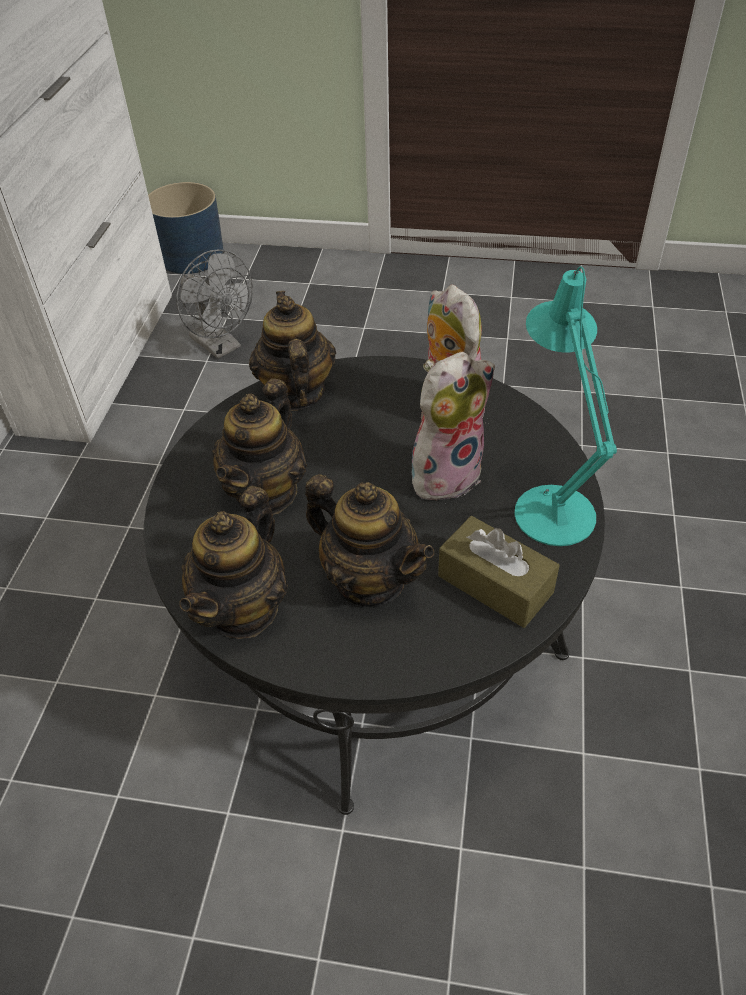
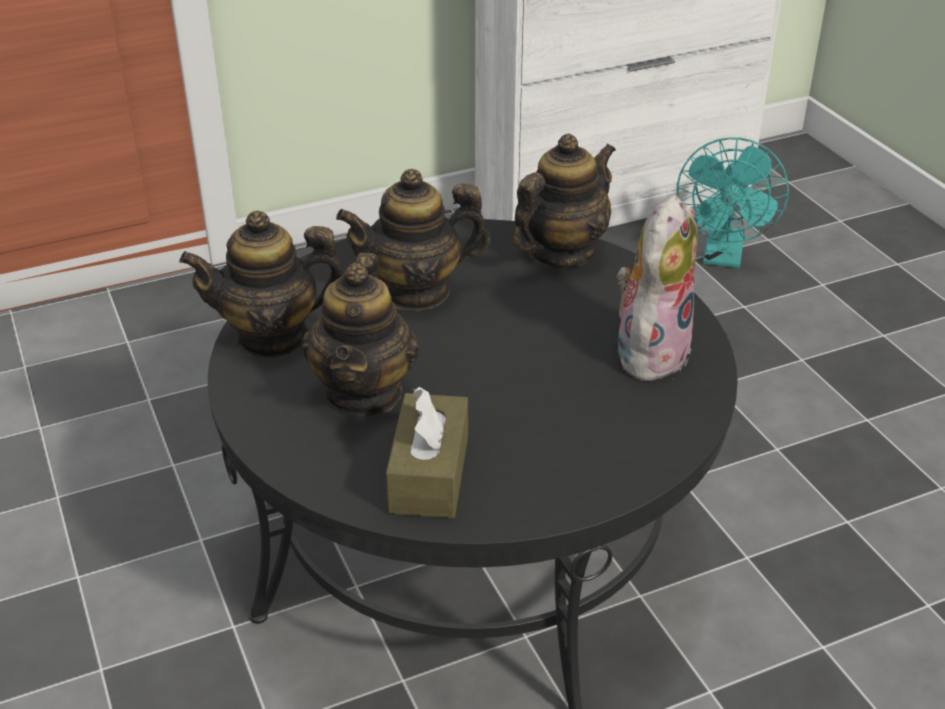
camera: 55 degrees right, 10 degrees down
blue planter [148,182,224,274] -> none
grey fan [176,249,253,359] -> turquoise fan [677,137,789,268]
plush toy [411,352,495,503] -> none
turquoise table lamp [514,267,617,546] -> none

